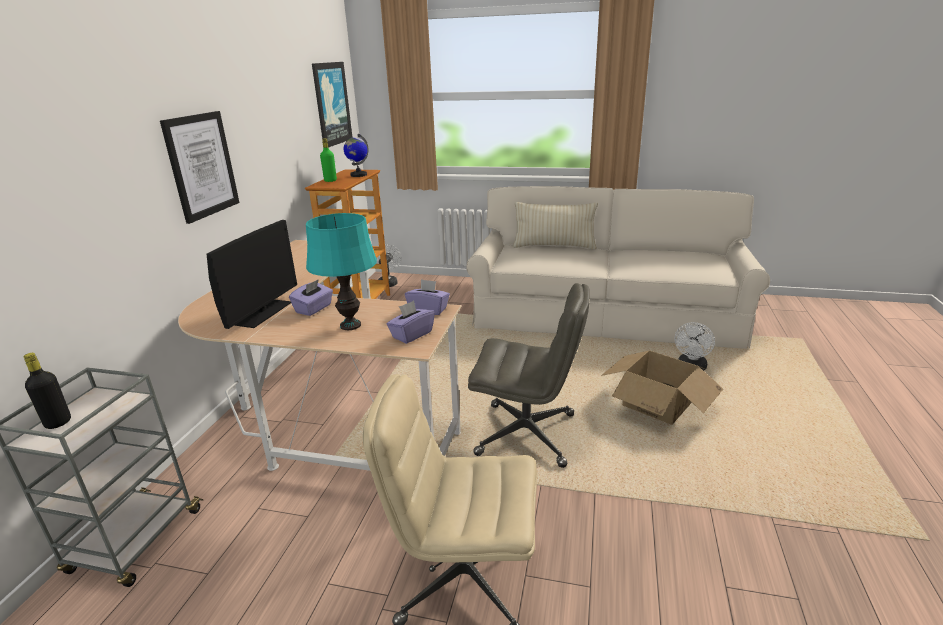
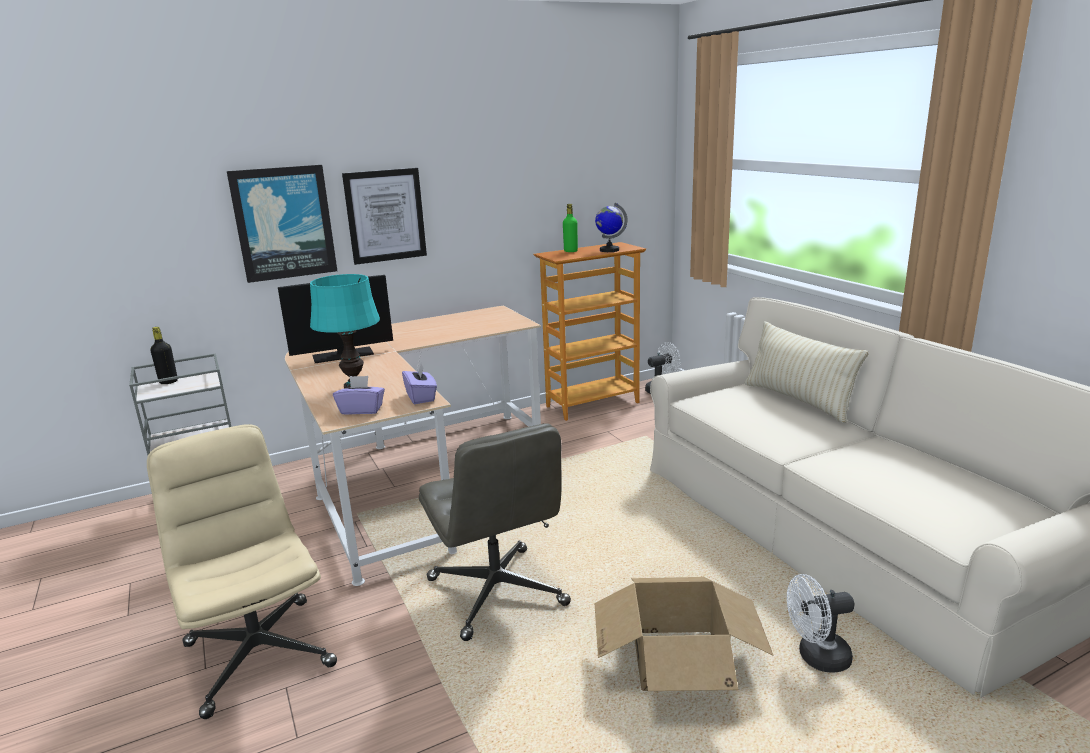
camera: 50 degrees right, 5 degrees down
purple tissue box [289,279,333,316] -> none
picture [312,62,353,147] -> picture moved to [227,165,337,283]

